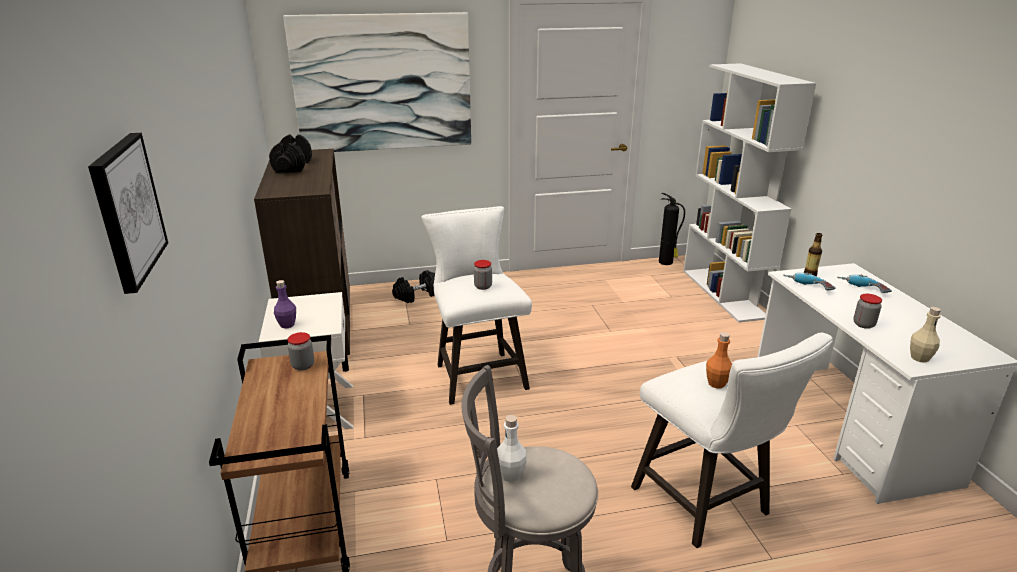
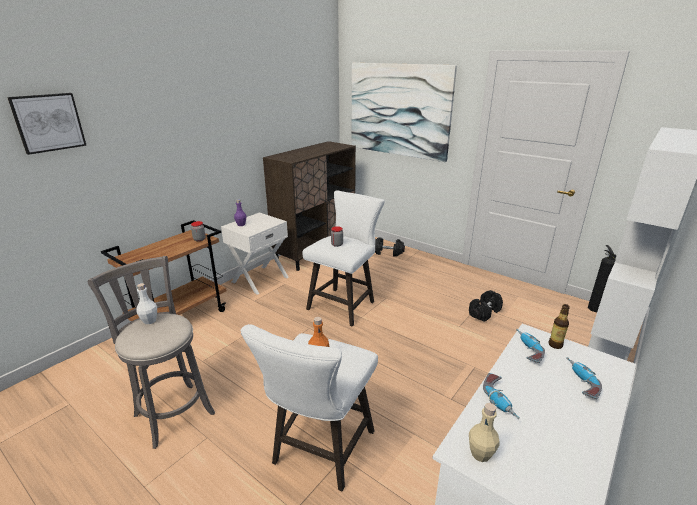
camera: 50 degrees right, 0 degrees up
black dumbbell [269,134,312,173] -> black dumbbell moved to [469,290,503,322]
jar [853,294,882,329] -> power drill [483,373,520,419]

